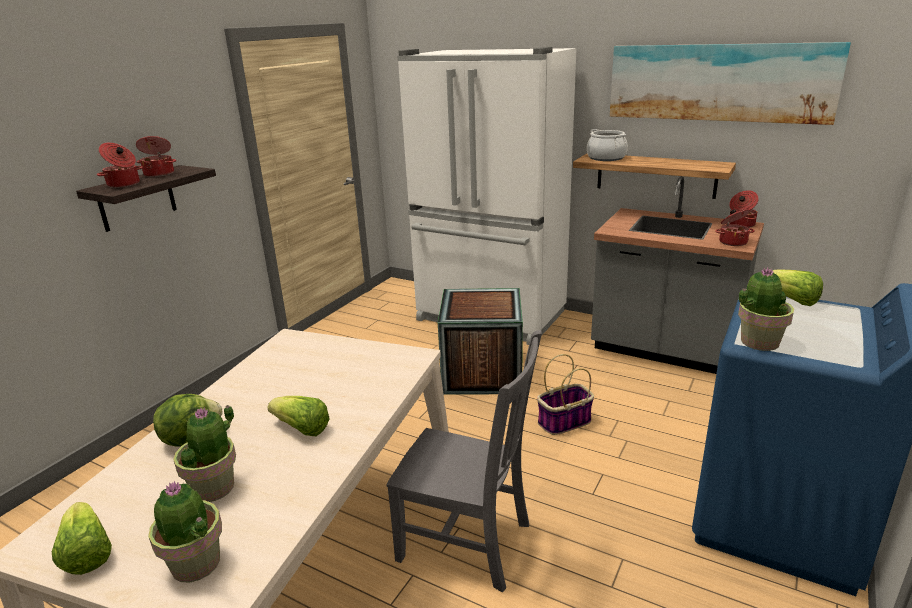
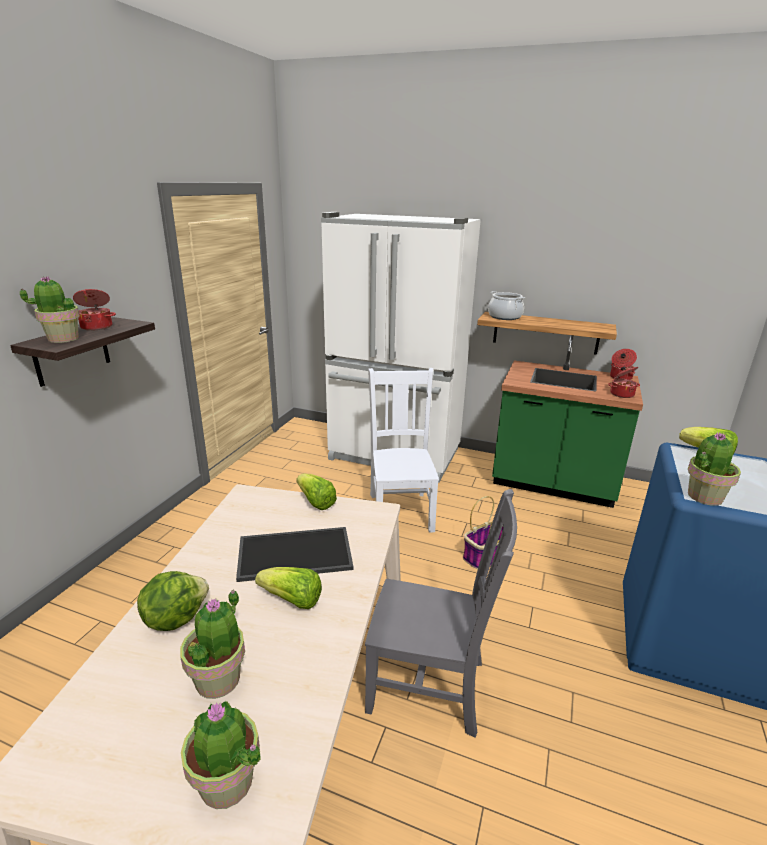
camera: 10 degrees left, 0 degrees up
lettuce [52,502,112,575] -> lettuce moved to [296,473,337,510]
cooking pot [97,143,143,188] -> potted plant [20,276,80,343]
crate [438,288,523,394] -> white chair [368,368,439,533]
grey counter [591,176,764,374] -> green counter [492,335,643,508]
picture [610,42,851,125] -> none
none -> tray [236,527,354,582]

